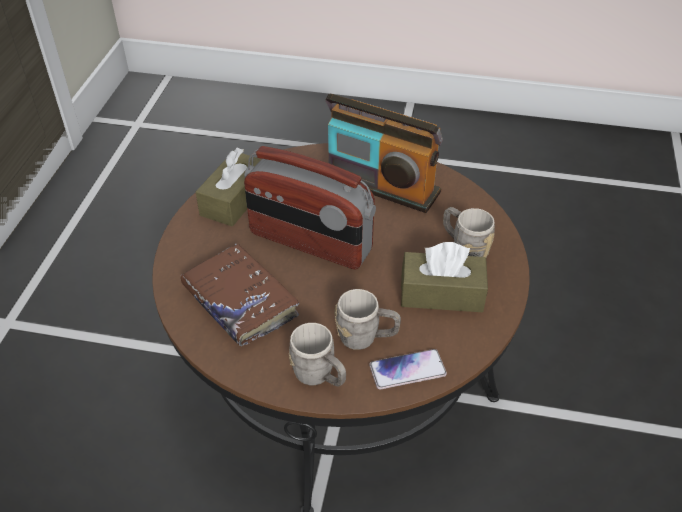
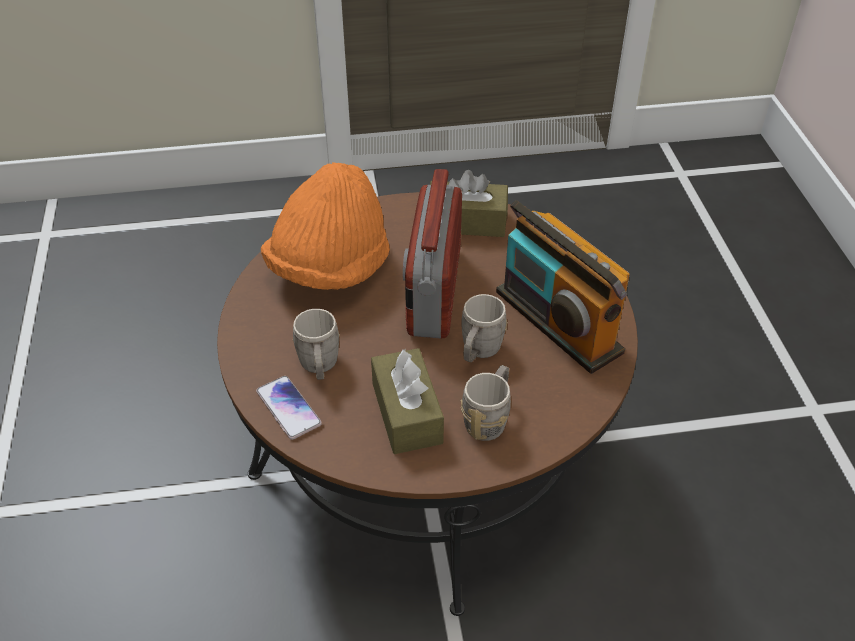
camera: 70 degrees right, 0 degrees up
brown book [181,244,299,346] -> orange hat [261,162,390,290]
grey mug [289,323,346,387] -> grey mug moved to [461,294,508,362]
radio [325,94,443,213] -> radio turned 45 degrees counterclockwise [496,200,630,374]

